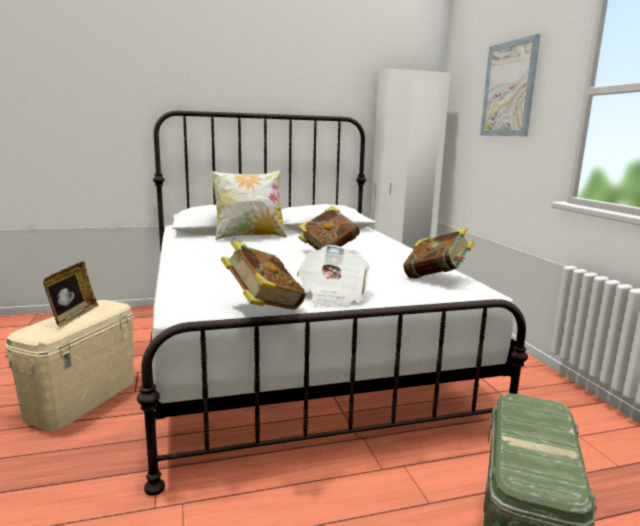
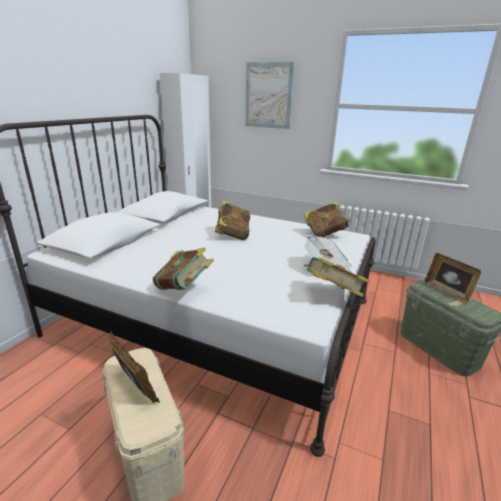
camera: 50 degrees left, 10 degrees up
pillow [210,170,287,240] -> none
none -> book [153,248,214,290]
none -> picture frame [424,253,481,304]

